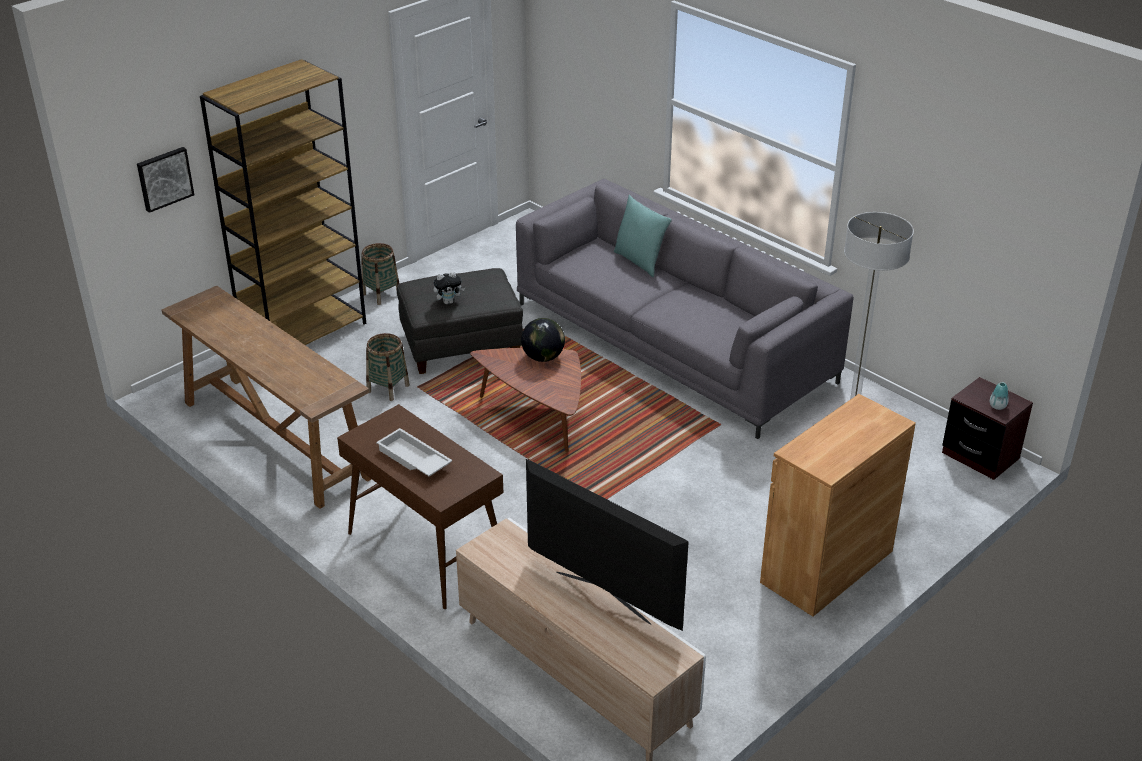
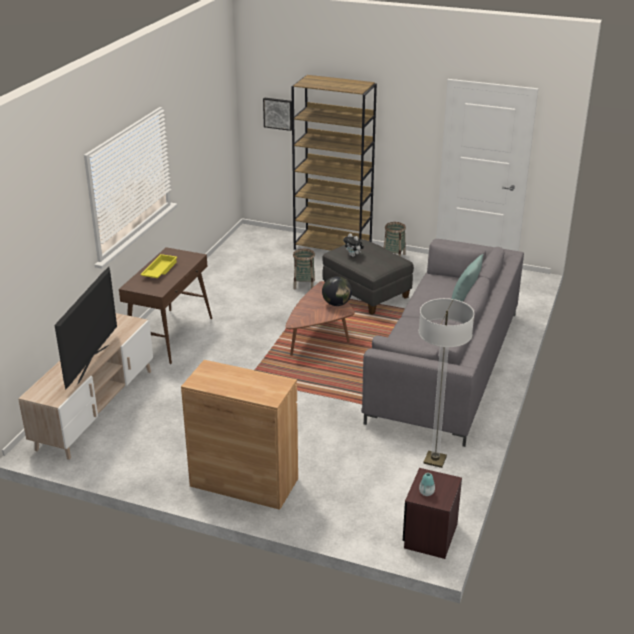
camera: 65 degrees right, 5 degrees down
brown console table [162,286,372,509] -> none
white tray [376,428,452,476] -> yellow tray [140,254,177,278]

